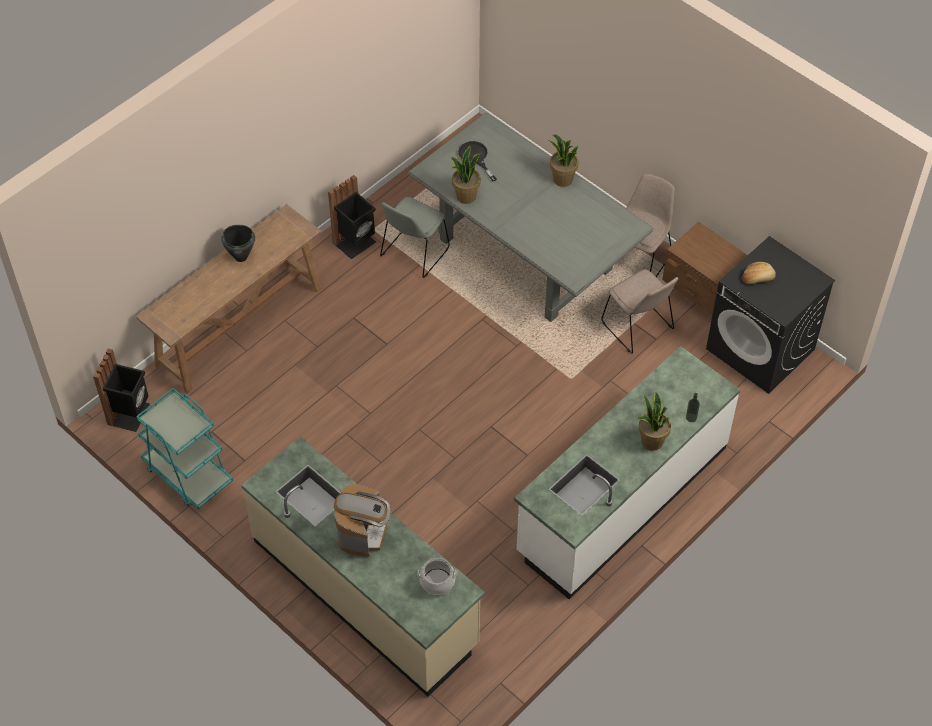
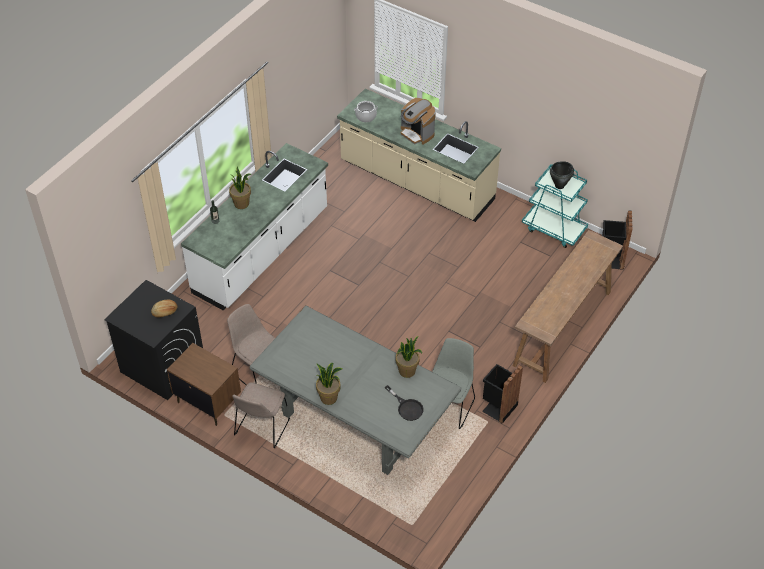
camera: 170 degrees right, 5 degrees down
black cooking pot [221,225,255,262] -> black cooking pot moved to [550,161,574,189]
coffee machine [334,484,391,557] -> coffee machine turned 45 degrees counterclockwise [401,98,436,145]

